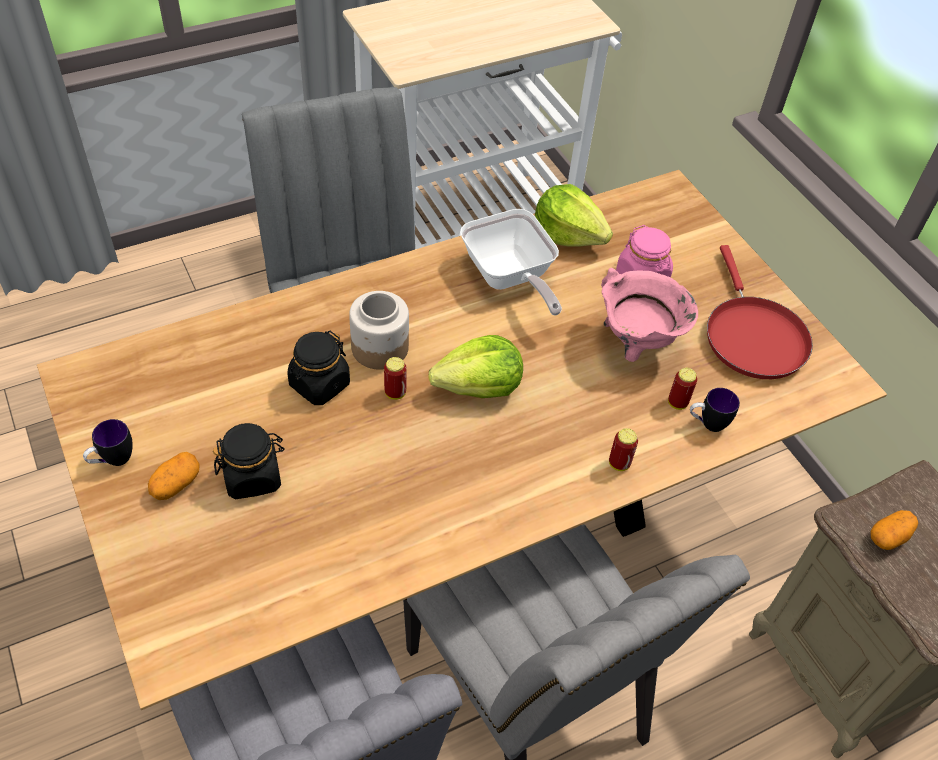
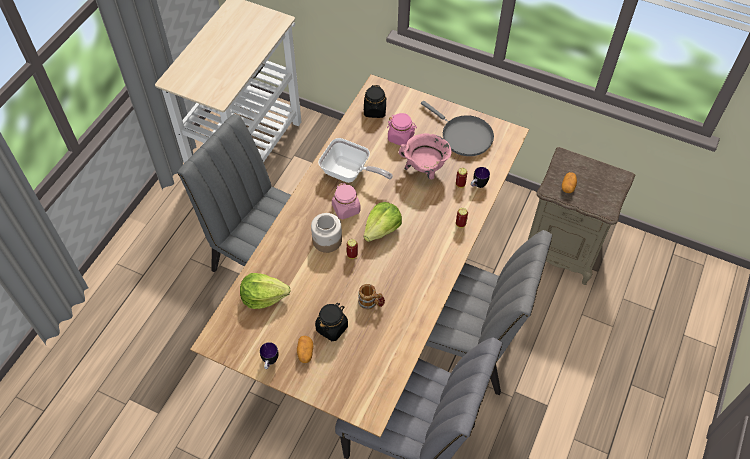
camera: 35 degrees left, 5 degrees up
black jar [288,331,350,405] -> black jar moved to [364,85,386,118]
lettuce [535,184,613,247] -> lettuce moved to [240,273,290,309]
red frying pan [707,245,813,379] -> grey frying pan [421,101,494,156]
none -> pink jar [332,183,361,219]
none -> mug [358,284,385,310]

